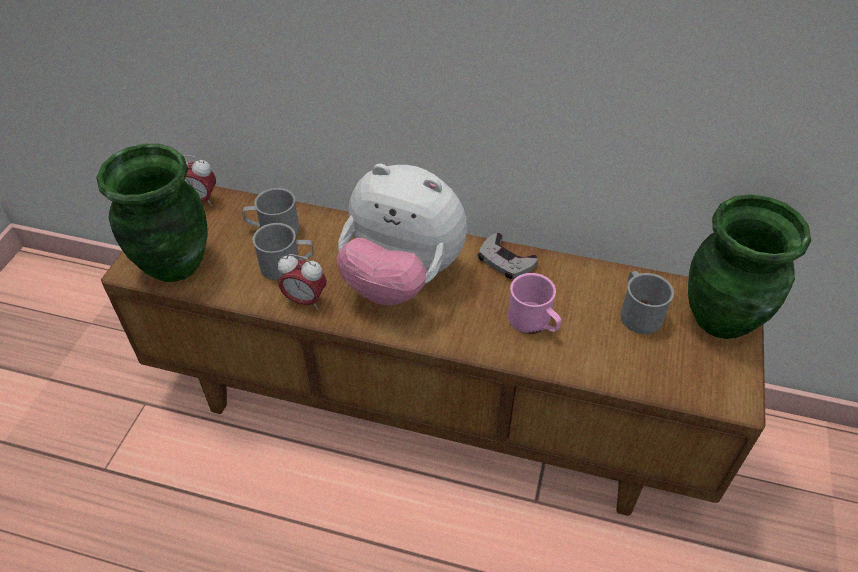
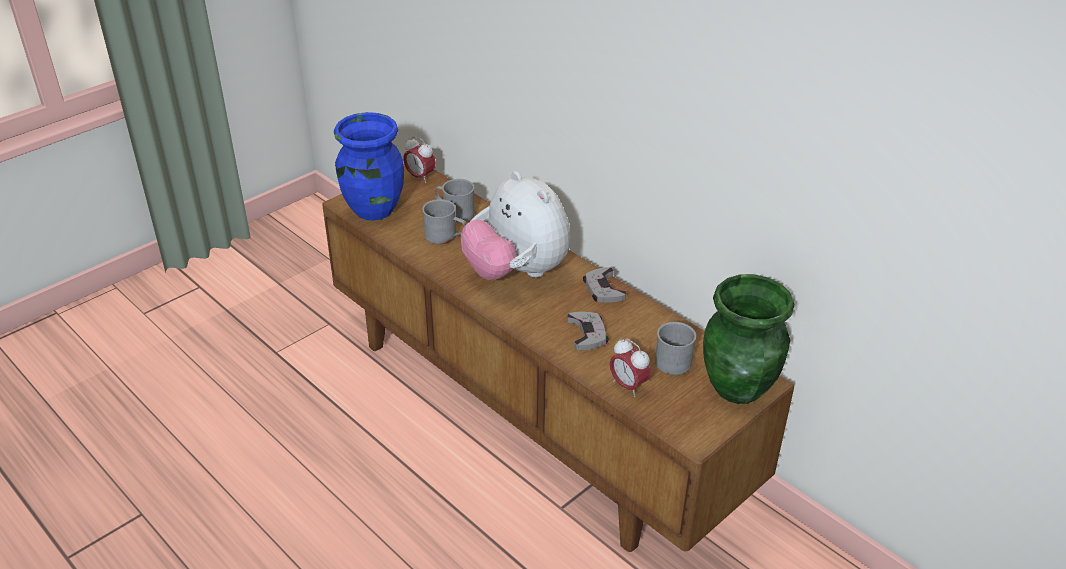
camera: 30 degrees right, 10 degrees down
green vase [96,144,208,282] -> blue vase [334,112,404,221]
alarm clock [278,254,327,310] -> alarm clock moved to [610,338,651,397]
pink mug [508,273,561,334] -> grey game controller [567,311,609,350]

